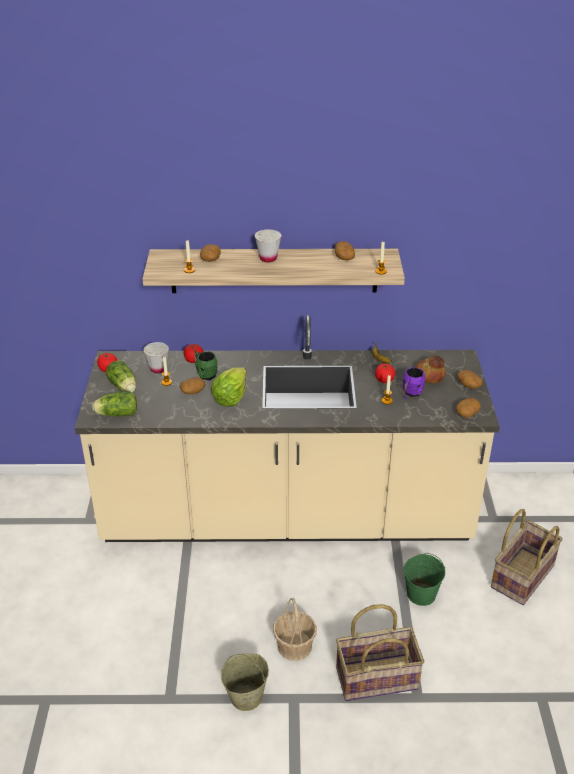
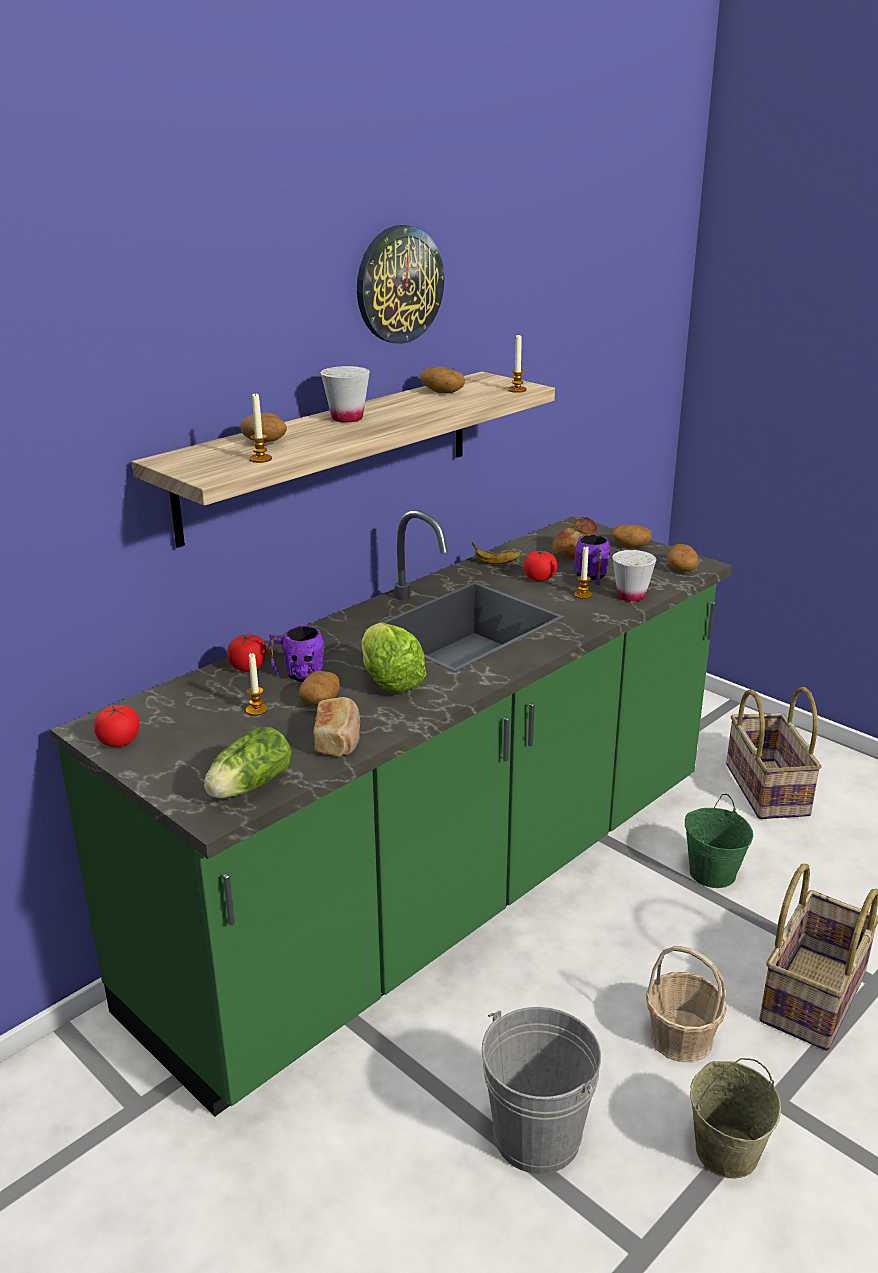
camera: 45 degrees left, 10 degrees down
beige counter [75,315,500,542] -> green counter [50,510,732,1117]
lettuce [106,361,136,392] -> none
white cup [144,342,169,373] -> white cup moved to [612,550,656,602]
green mug [194,350,217,381] -> purple mug [269,626,324,682]
none -> bread [313,697,360,757]
none -> wall clock [357,225,444,344]
none -> grey bucket [482,1007,601,1174]

